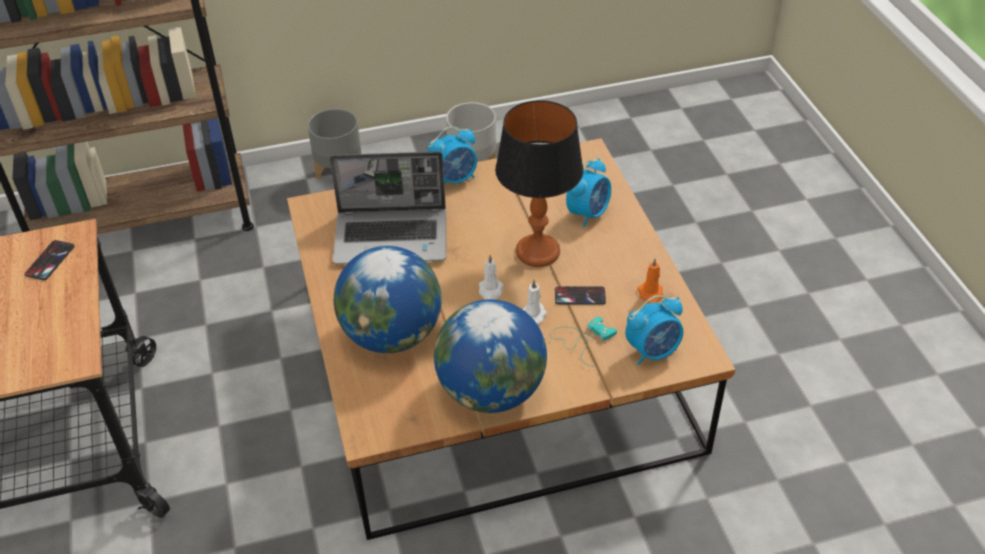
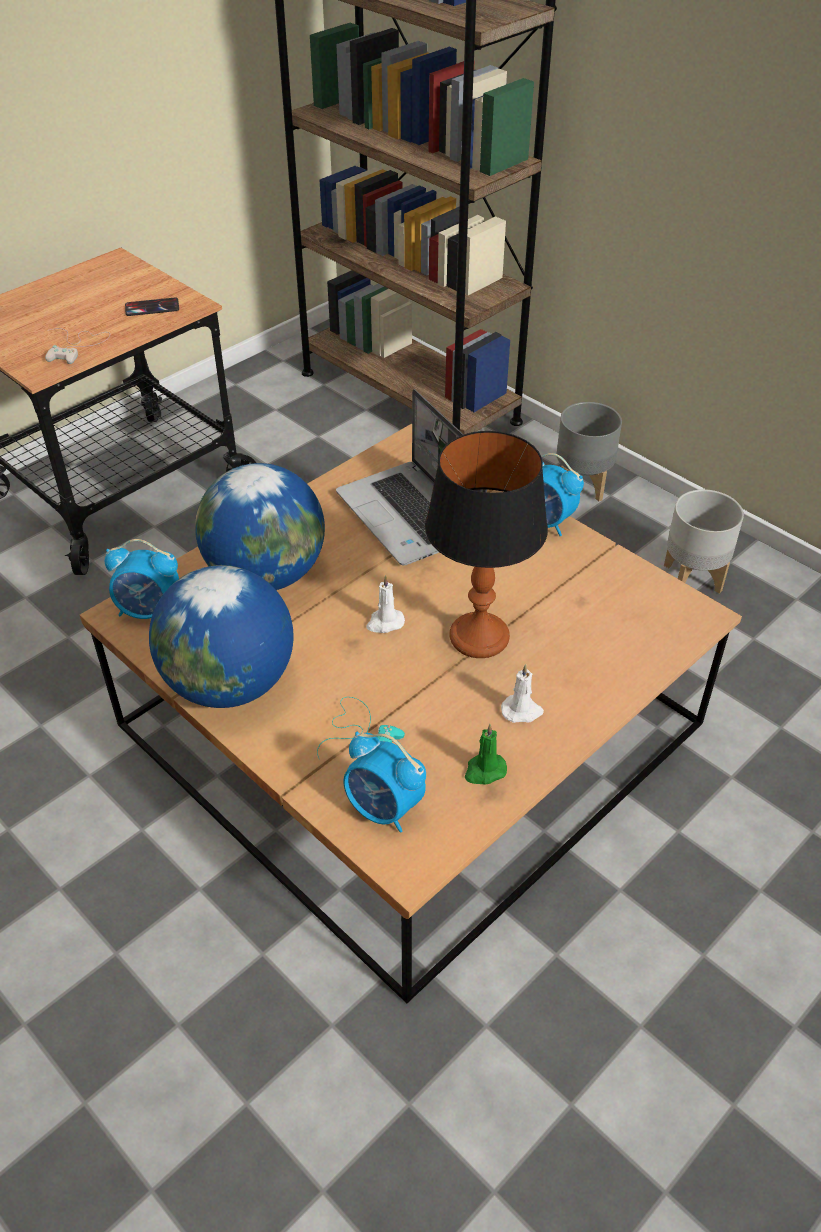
camera: 60 degrees right, 0 degrees up
white candle [523,280,547,324] -> white candle moved to [501,664,544,723]
phone [555,286,606,305] -> none
alarm clock [566,158,611,228] -> alarm clock moved to [105,539,179,619]
orange candle [638,259,663,304] -> green candle [465,724,507,785]
none -> white game controller [45,328,110,364]

